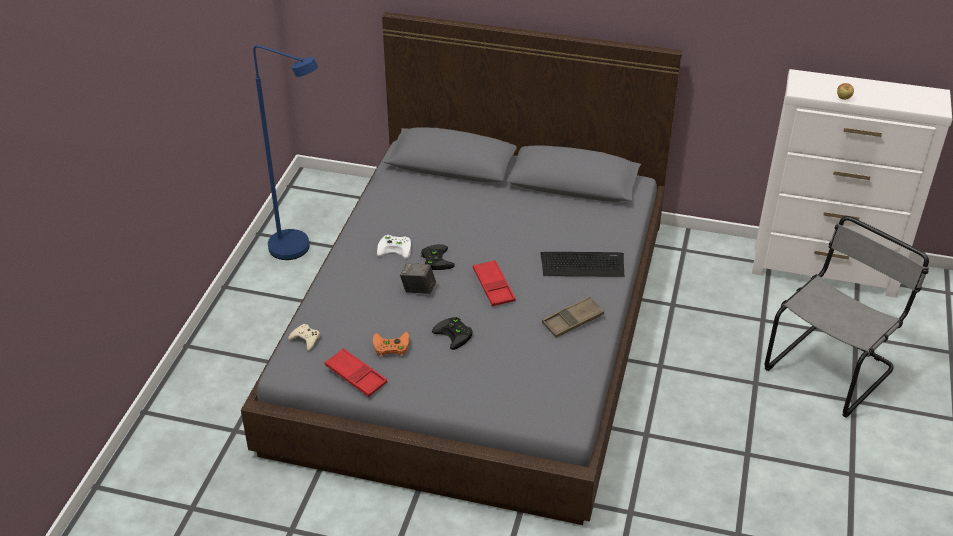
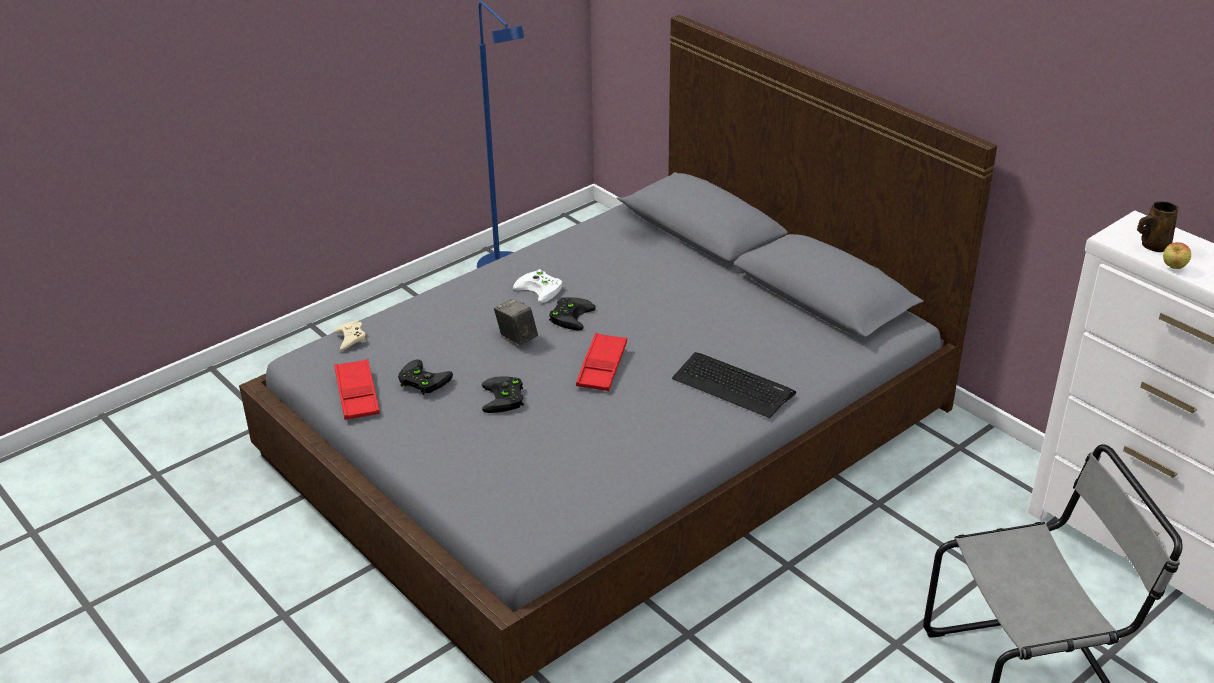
camera: 35 degrees right, 5 degrees down
orange game controller [373,332,410,357] -> black game controller [398,359,453,395]
brown tray [542,296,604,338] -> none
none -> brown mug [1137,201,1179,252]

